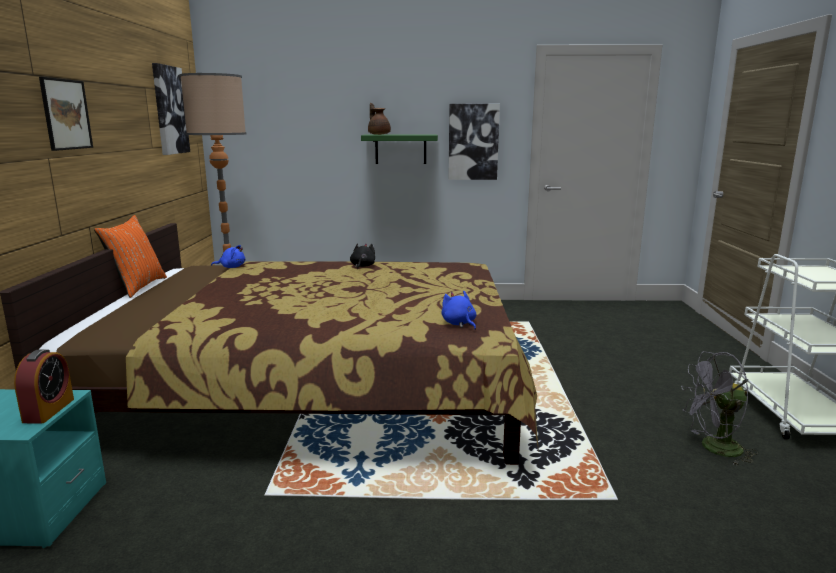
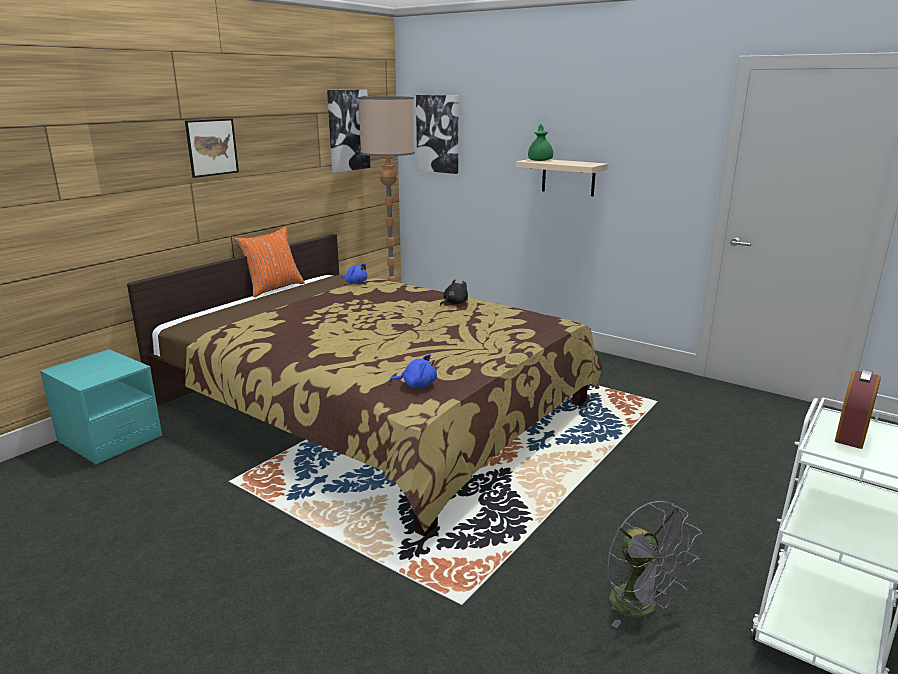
camera: 35 degrees right, 5 degrees up
alarm clock [14,349,74,423] -> alarm clock moved to [835,369,881,449]
green shelf [361,134,438,164] -> beige shelf [516,159,608,196]
brown teapot [368,103,391,135] -> green teapot [528,124,553,161]
blue plush toy [441,291,476,330] -> blue plush toy turned 90 degrees clockwise [390,354,437,388]
picture [448,104,500,180] -> picture moved to [416,95,458,174]
grey fan [681,351,758,466] -> grey fan turned 150 degrees counterclockwise [607,501,702,628]

